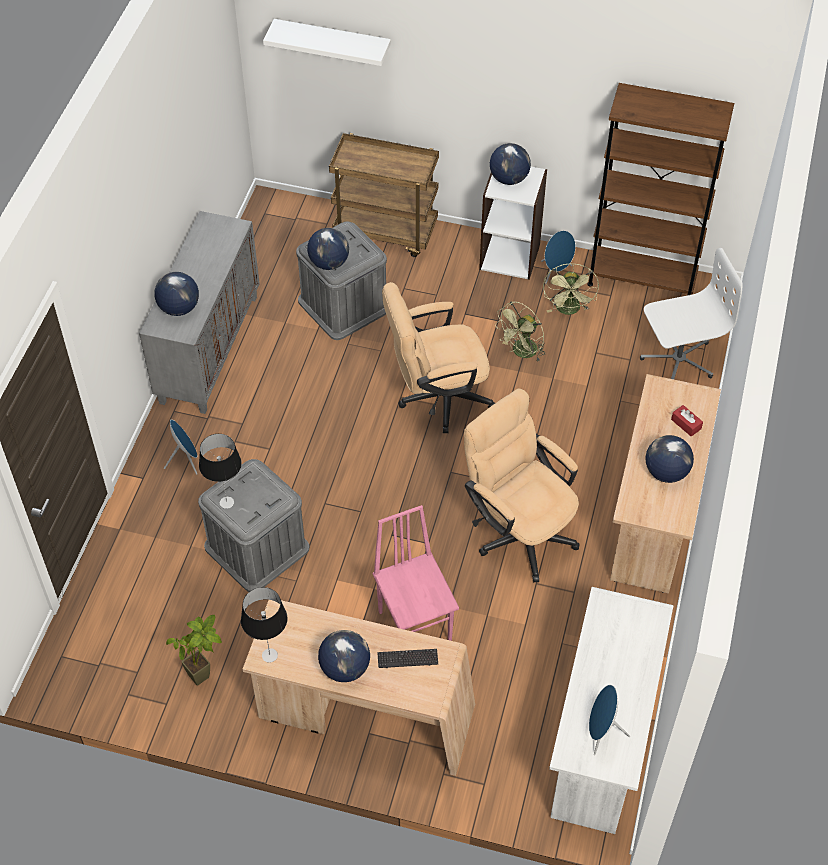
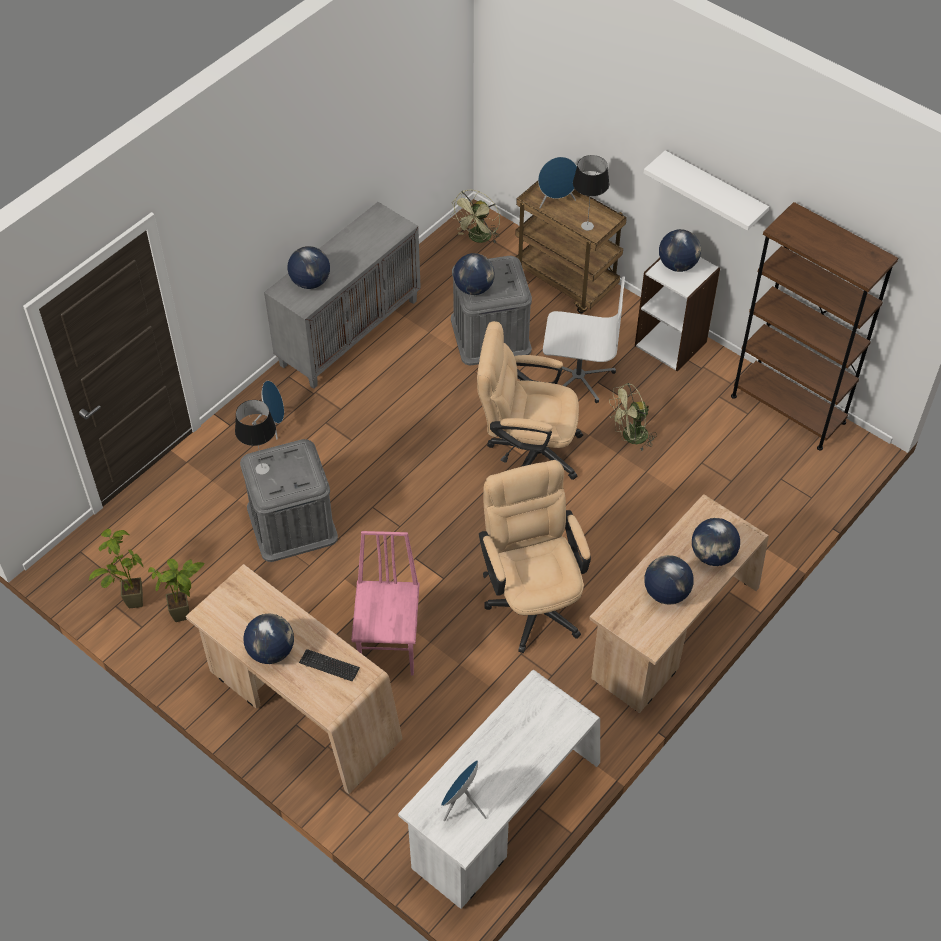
camera: 25 degrees right, 0 degrees up
table lamp [241,587,288,663] -> table lamp moved to [573,155,609,231]
white shelf [263,19,391,66] -> white shelf moved to [644,150,769,231]
blue speaker [541,231,575,284] -> blue speaker moved to [538,157,577,208]
green fan [543,263,599,315] -> green fan moved to [450,190,500,243]
white office chair [640,248,743,379] -> white office chair moved to [543,277,625,403]
red tissue box [671,405,703,437] -> globe [692,518,740,566]
none -> potted plant [89,529,144,608]

